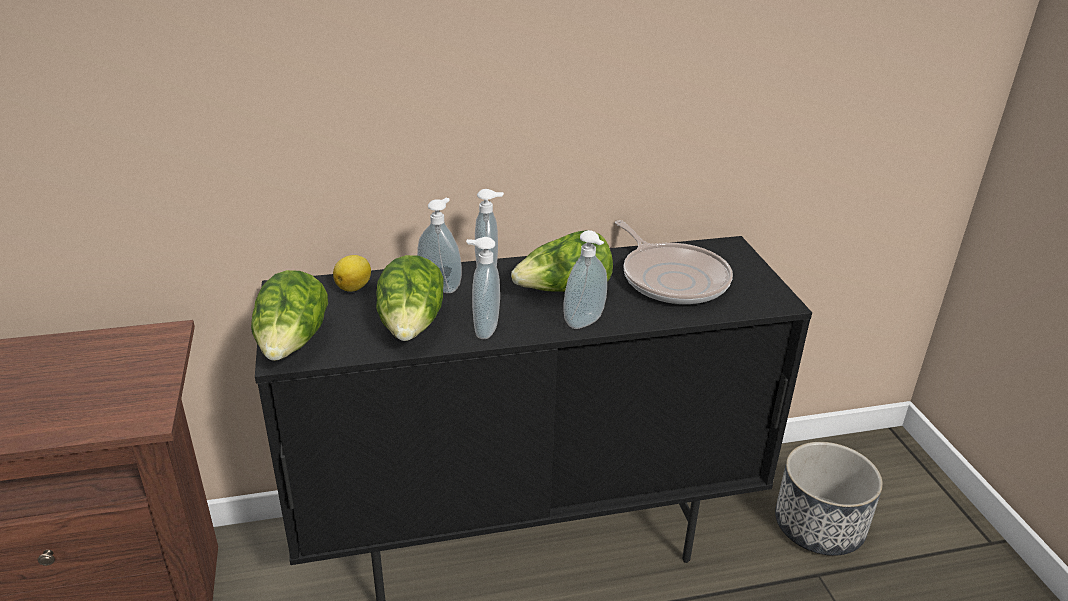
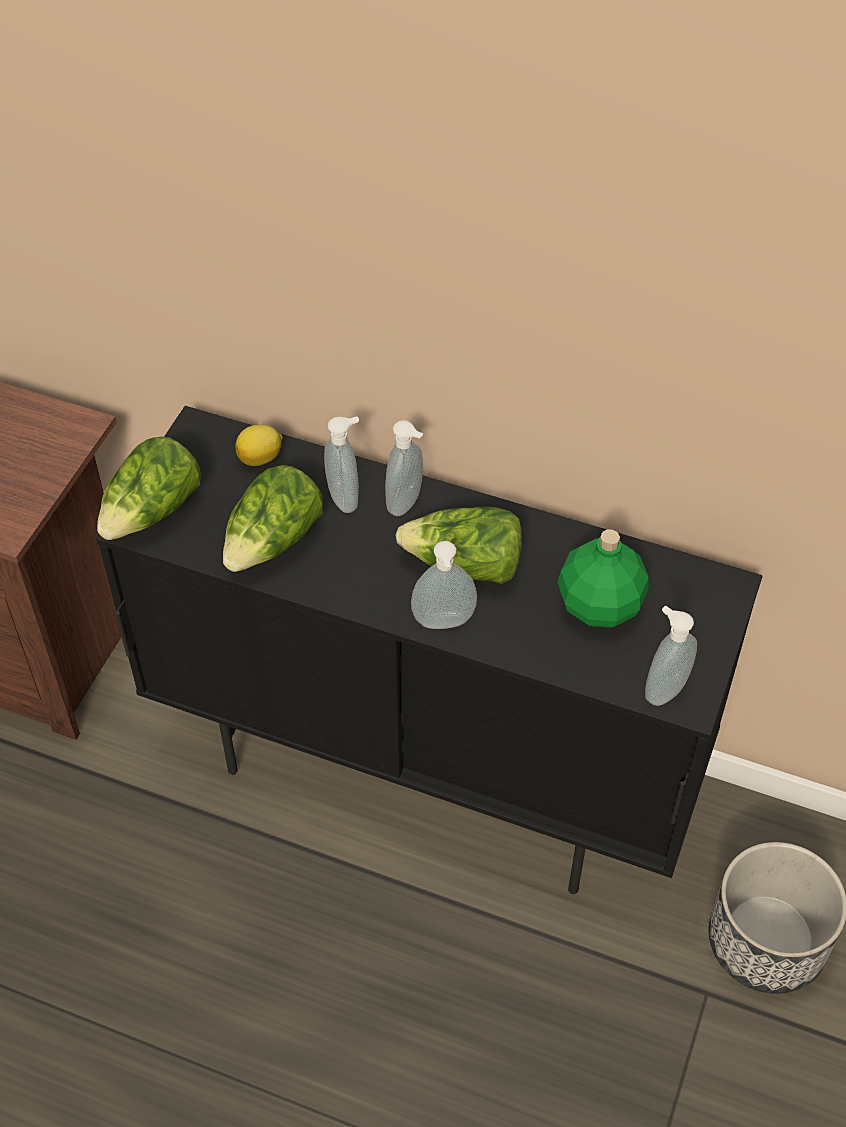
camera: 35 degrees right, 20 degrees up
soap dispenser [466,237,500,339] -> soap dispenser moved to [645,606,697,706]
frying pan [615,220,733,305] -> green bottle [558,529,649,628]

